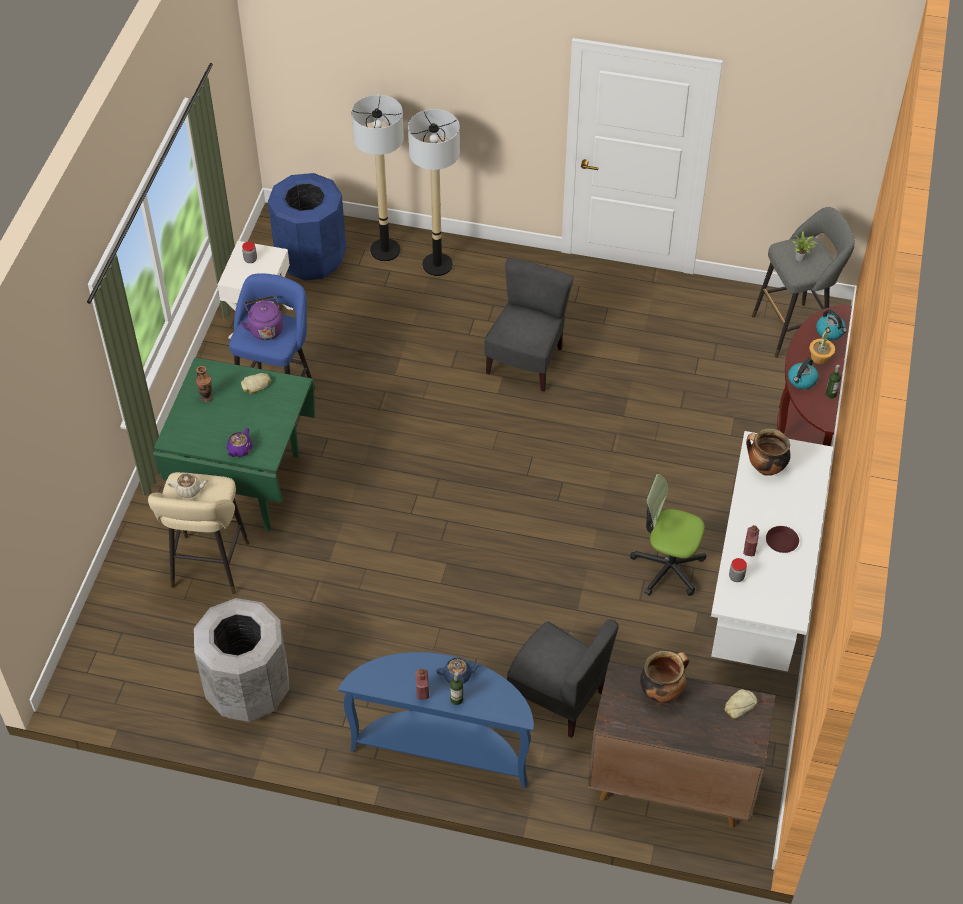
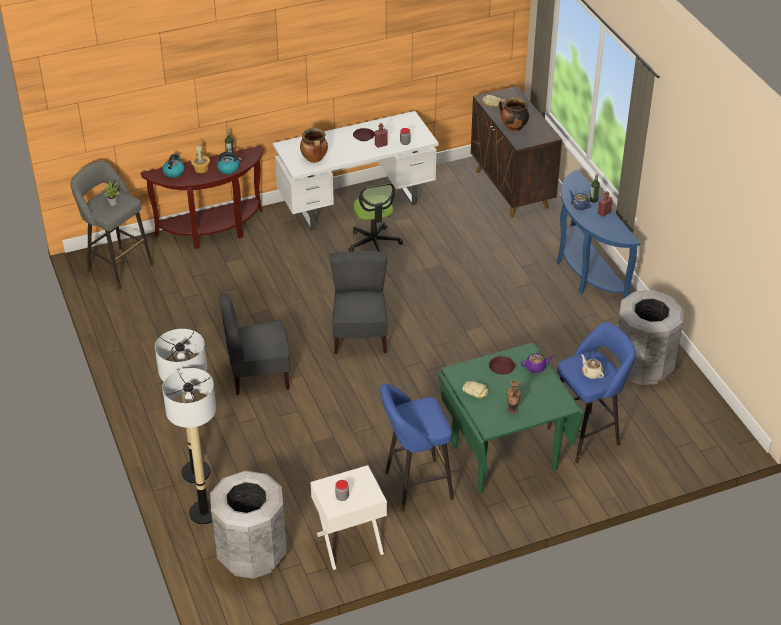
camera: 125 degrees left, 10 degrees down
beige stool [148,472,249,594] -> blue stool [547,322,636,463]
purple kettle [240,296,283,340] -> none
blue trash can [268,173,346,280] -> grey trash can [210,471,287,579]
grey chair [507,619,619,738] -> grey chair moved to [330,251,388,354]
none -> brown plate [489,356,515,375]

